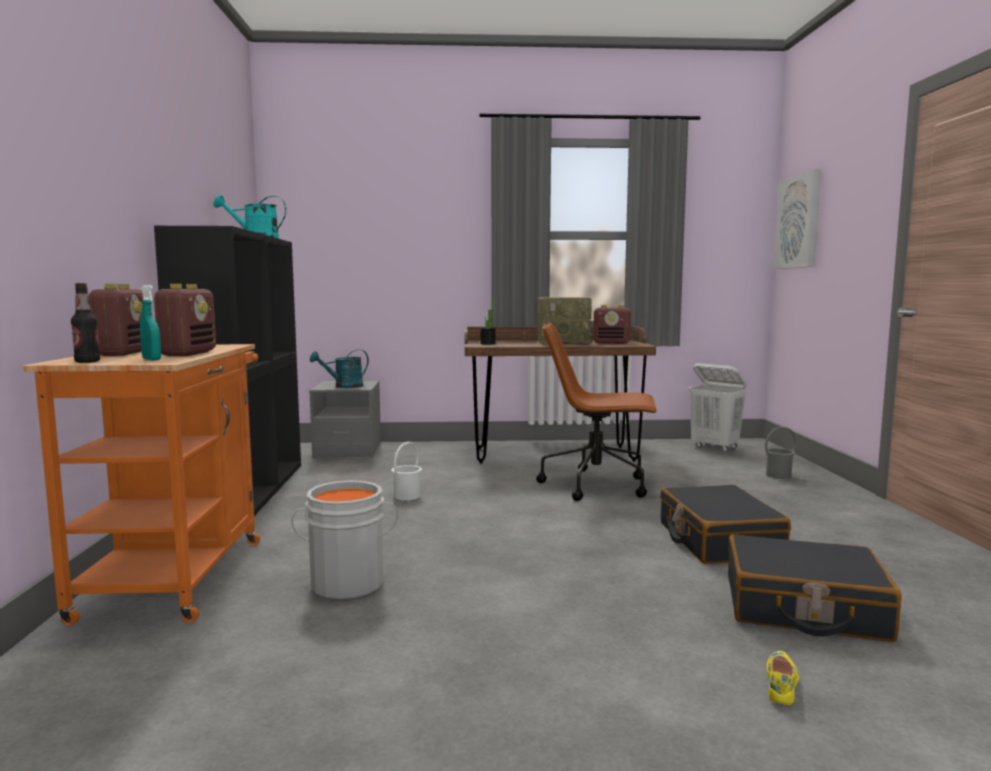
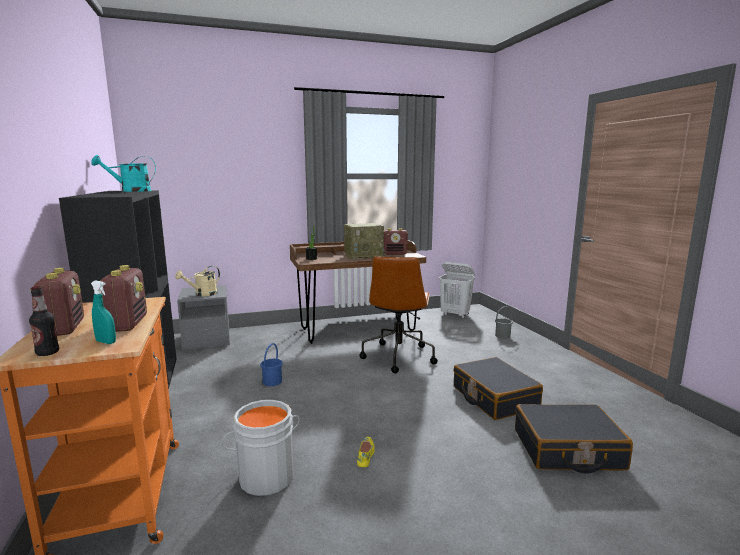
camera: 15 degrees left, 5 degrees up
turquoise watering can [310,349,369,388] -> beige watering can [175,266,220,297]
white bucket [391,442,422,500] -> blue bucket [260,343,283,386]
brown office chair [536,323,658,501] -> brown office chair turned 75 degrees counterclockwise [359,256,438,373]
yellow shoe [766,651,799,705] -> yellow shoe moved to [357,437,375,467]
picture [774,169,821,269] -> none

